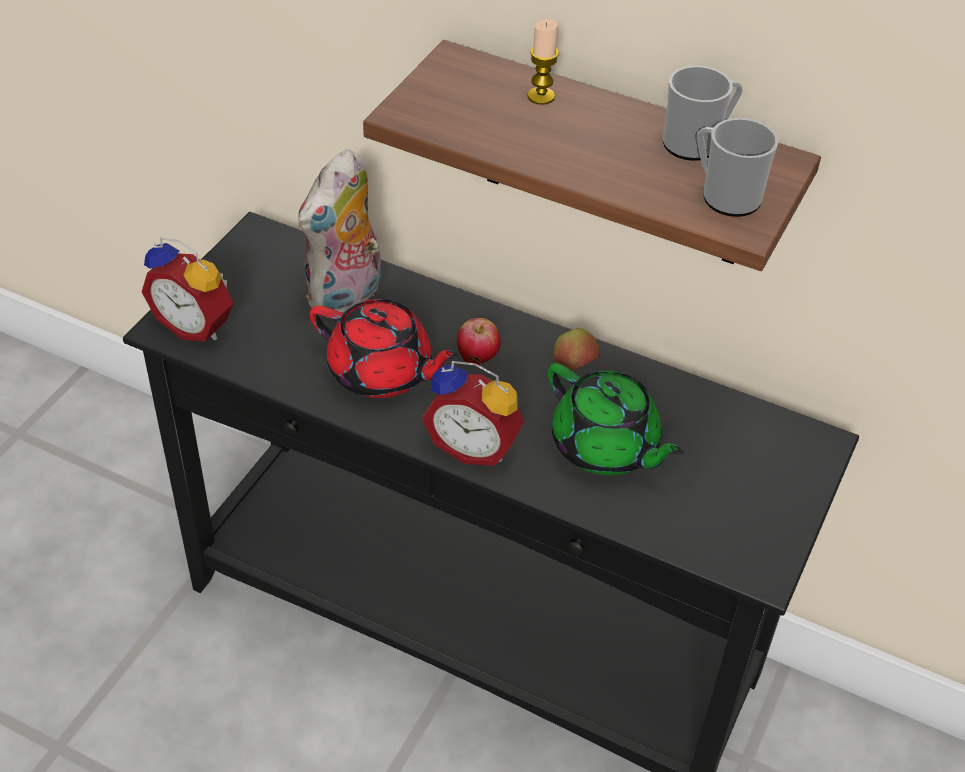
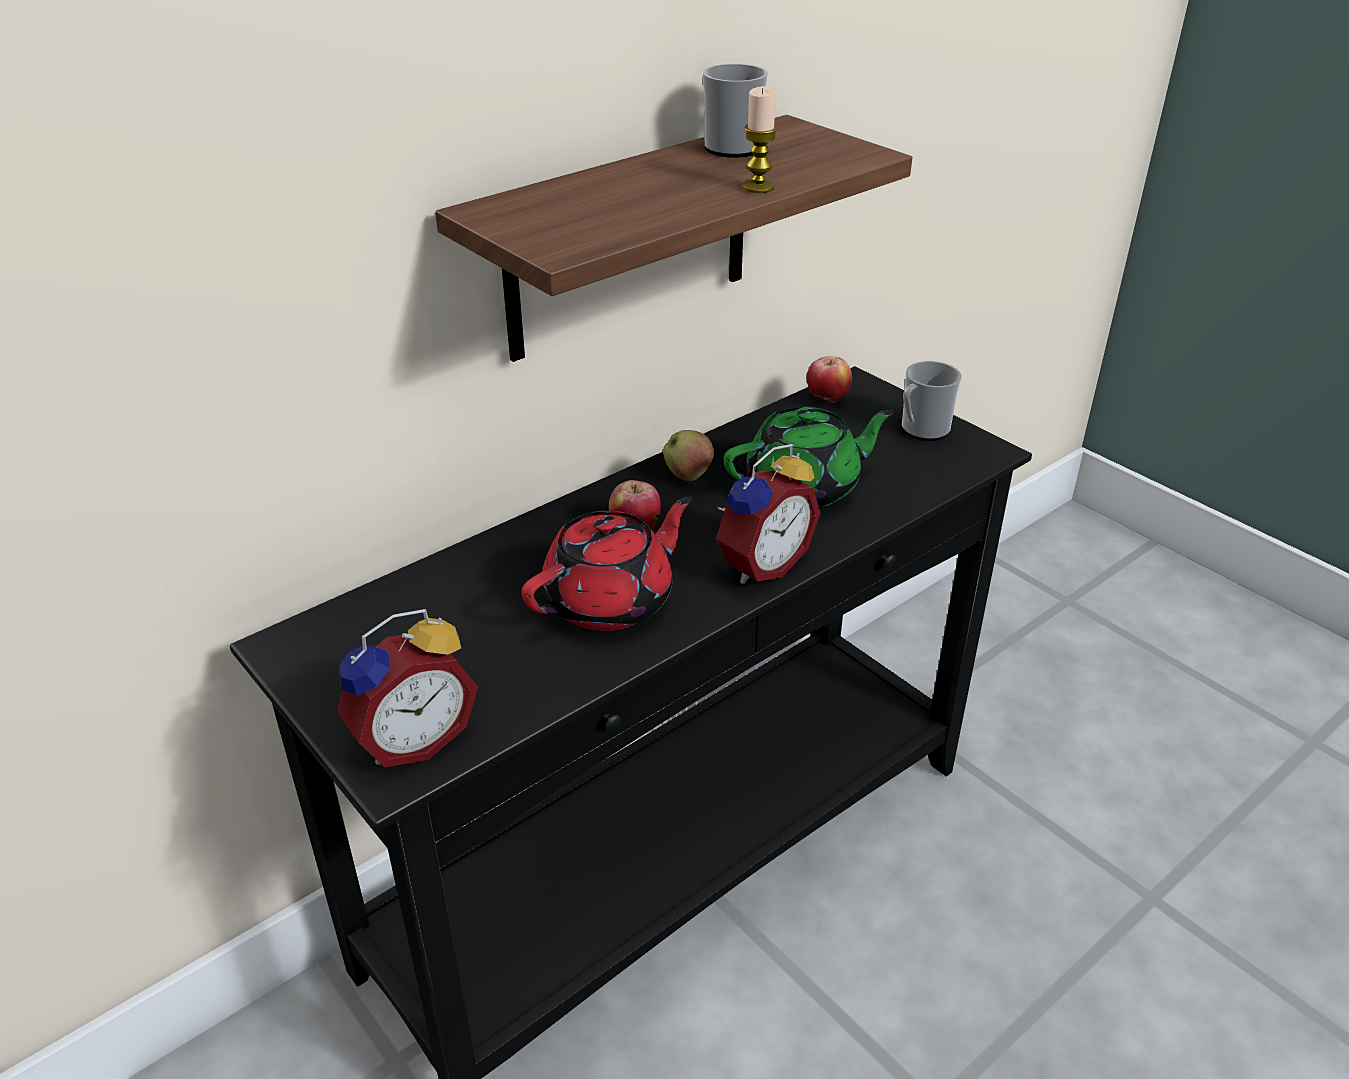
camera: 65 degrees left, 10 degrees down
plush toy [298,149,382,318] -> none
candle [527,19,559,105] -> candle moved to [743,86,778,193]
mug [697,118,778,217] -> mug moved to [902,361,962,441]
none -> apple [806,356,852,404]

